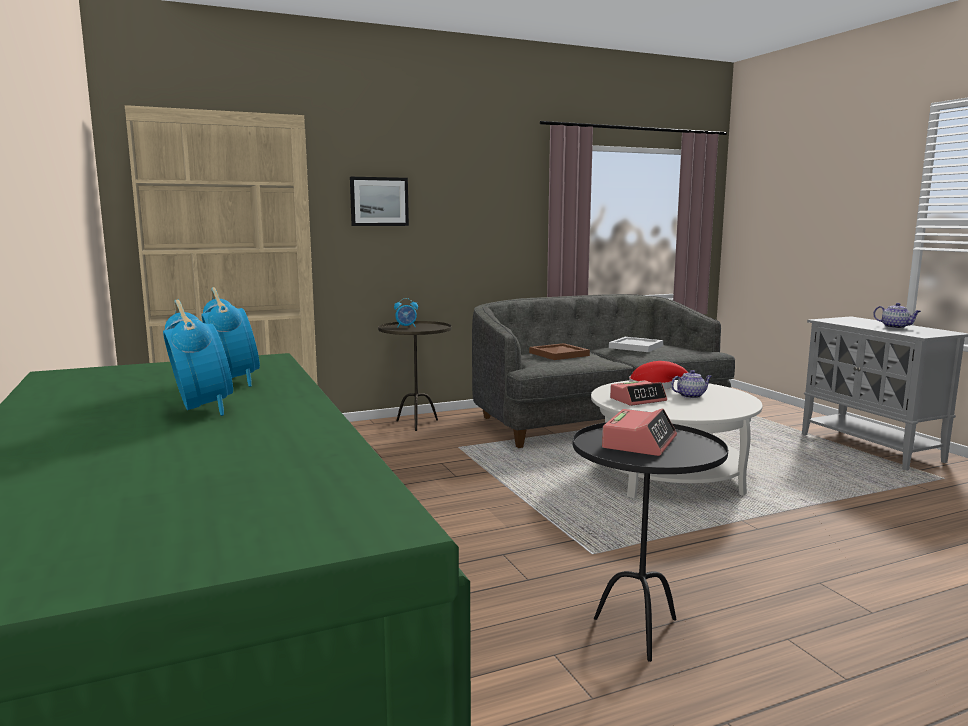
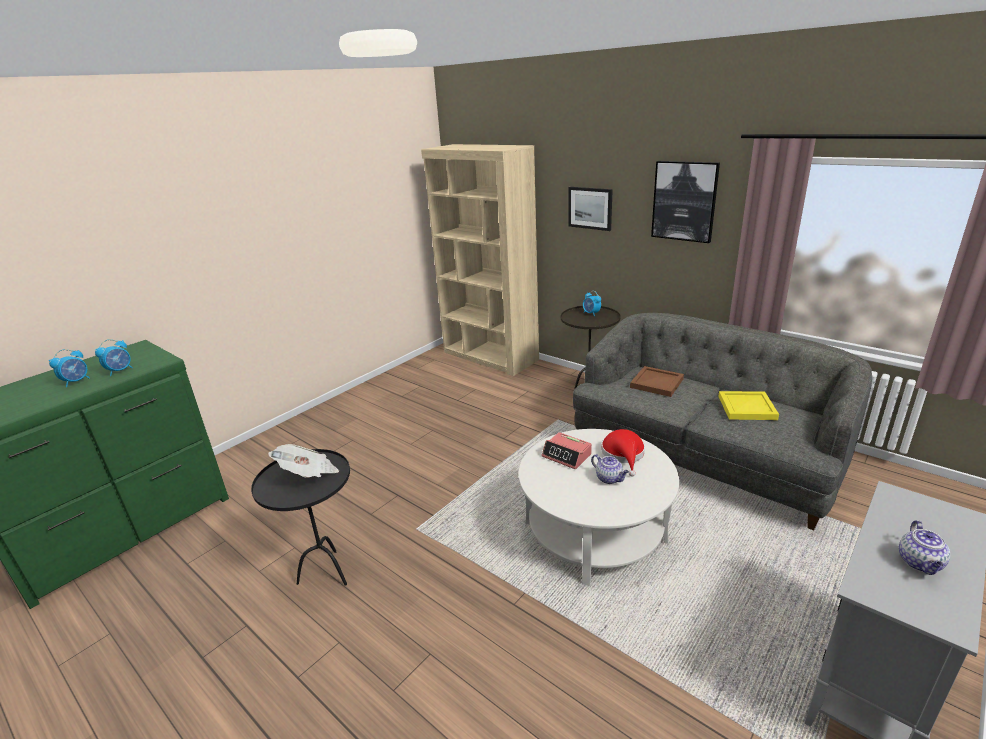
camera: 65 degrees right, 15 degrees up
alarm clock [602,408,677,456] -> newspaper [268,444,339,478]
white tray [609,337,663,352] -> yellow tray [718,391,779,420]
none -> picture [651,161,720,243]

